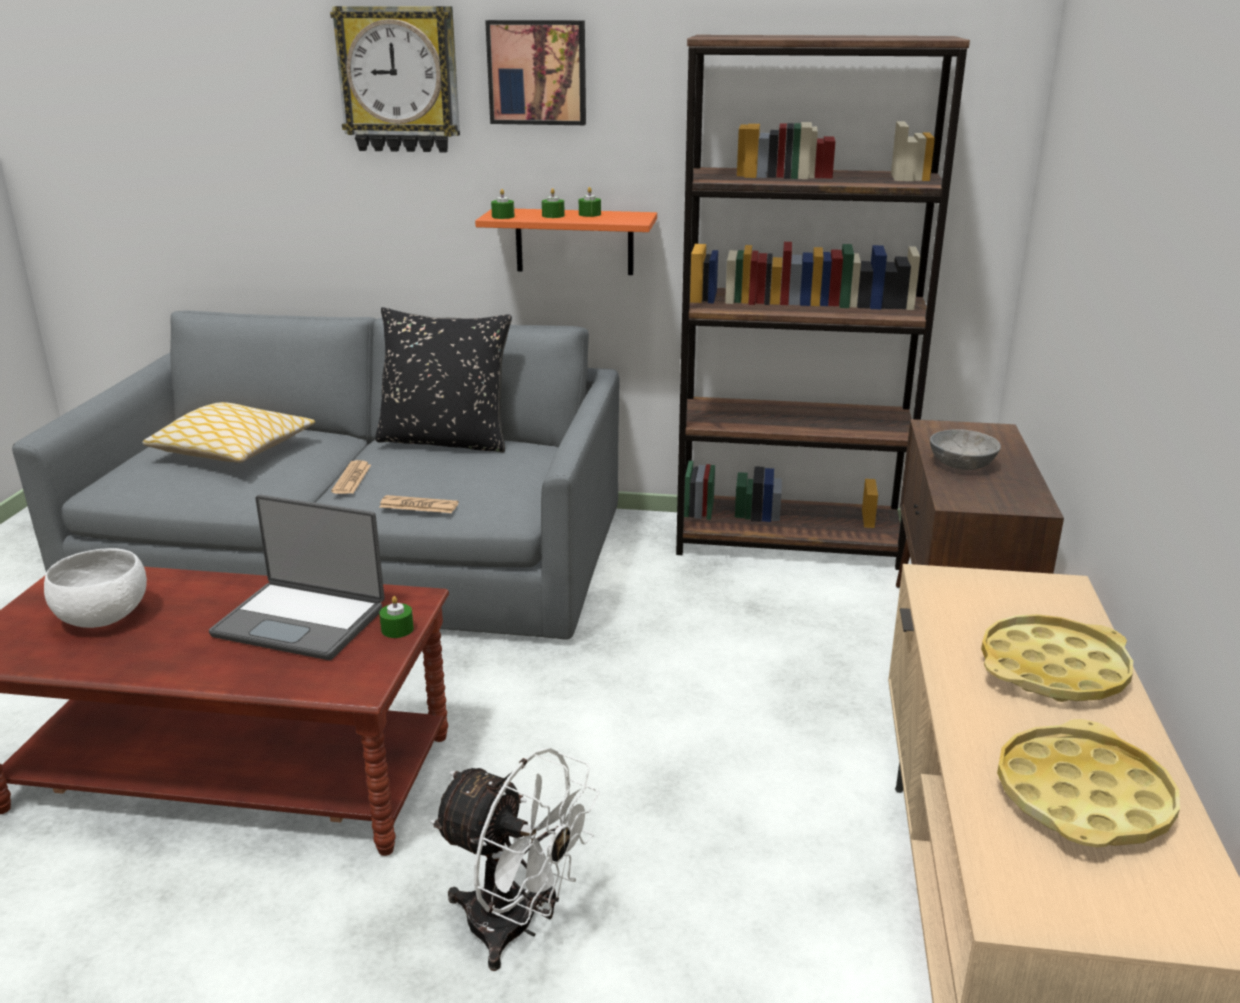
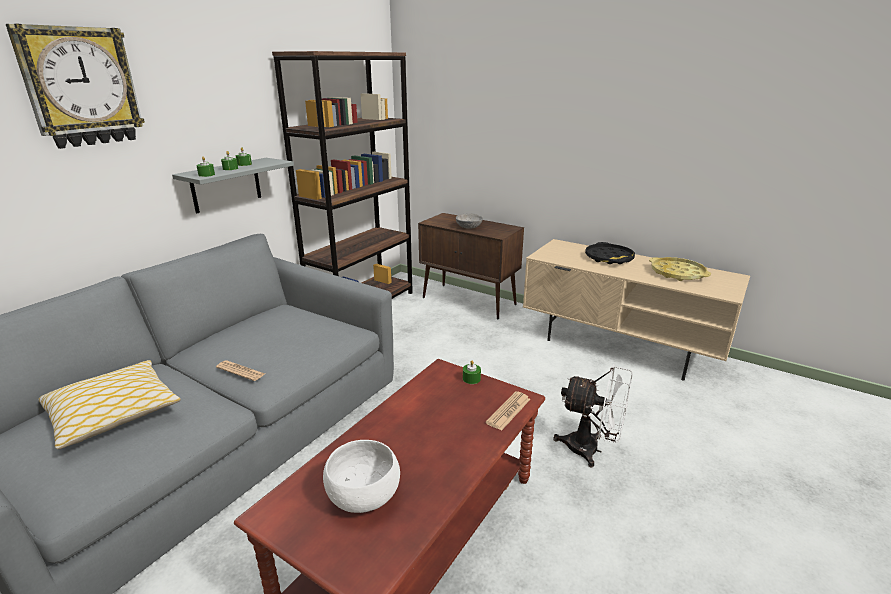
camera: 65 degrees left, 0 degrees up
laptop [209,494,385,660] -> none
black pillow [375,307,512,453] -> none
newspaper [379,495,458,513] -> newspaper moved to [486,391,530,430]
white fan [430,748,599,971] -> white fan turned 60 degrees clockwise [553,364,633,468]
orange shelf [475,209,657,275] -> grey shelf [172,158,294,214]
picture [485,20,586,125] -> none
yellow tray [981,614,1133,702] -> black tray [585,242,635,264]

